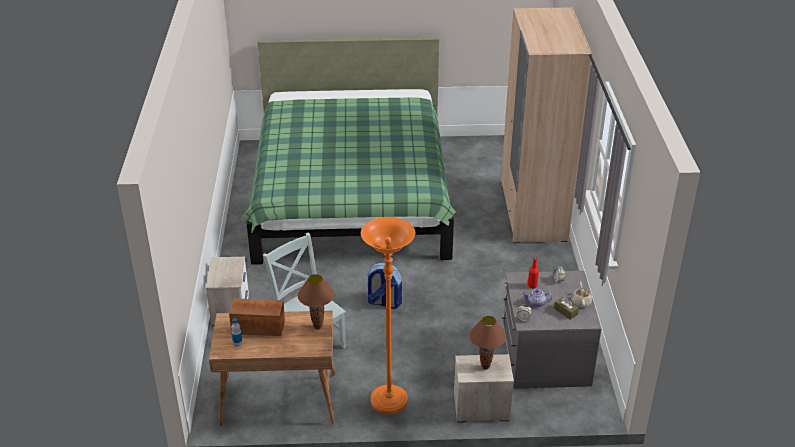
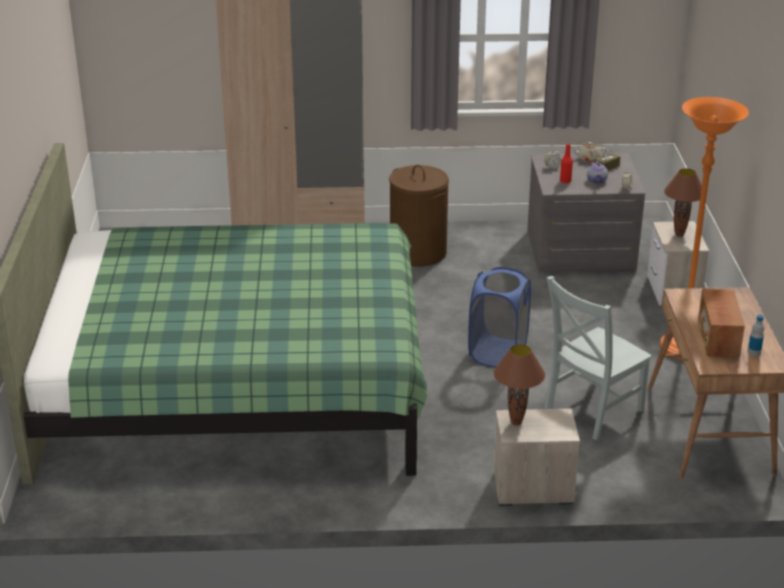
camera: 90 degrees left, 5 degrees down
brown table lamp [298,274,334,330] -> brown table lamp moved to [494,344,545,426]
backpack [367,263,402,309] -> blue laundry basket [468,267,531,368]
none -> brown laundry basket [389,165,449,266]

